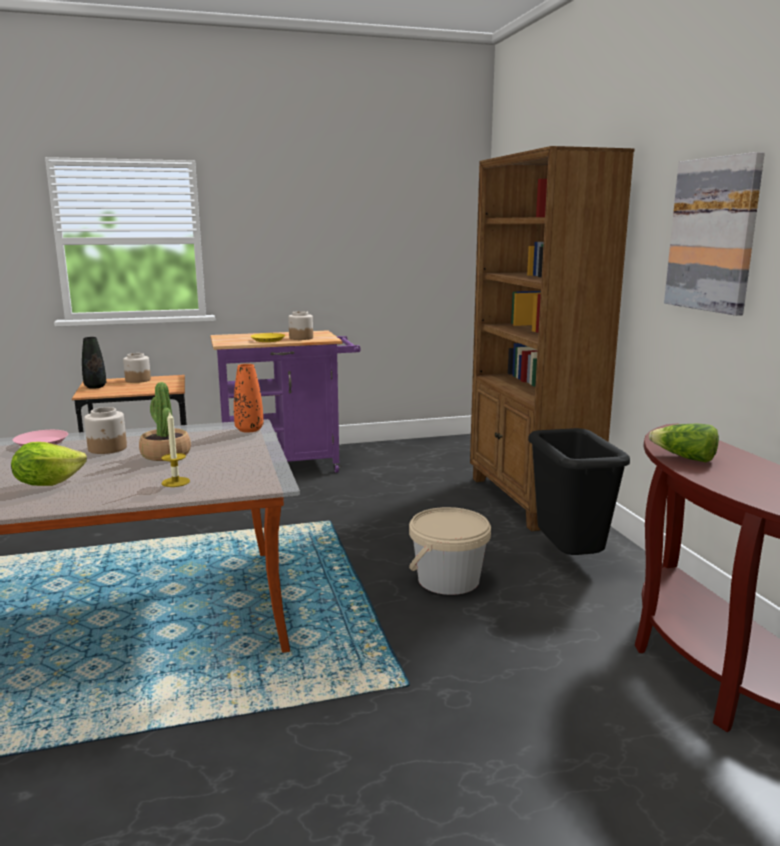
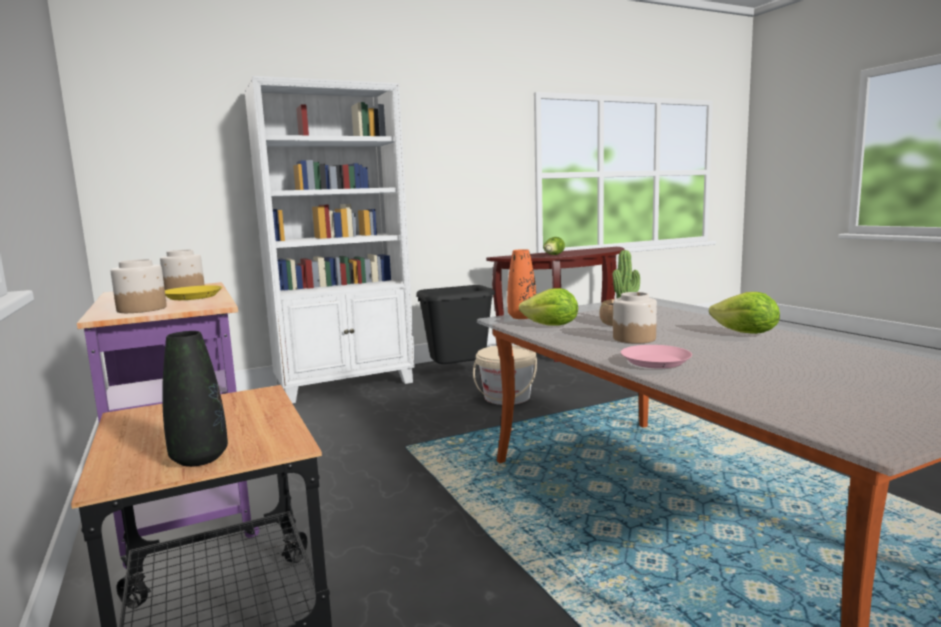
camera: 100 degrees left, 5 degrees down
jar [123,353,151,383] -> jar moved to [111,259,167,313]
candle [161,412,190,487] -> none
brown bookcase [470,146,635,531] -> white bookcase [244,76,415,403]
picture [664,152,765,316] -> none
none -> lettuce [519,288,578,326]

